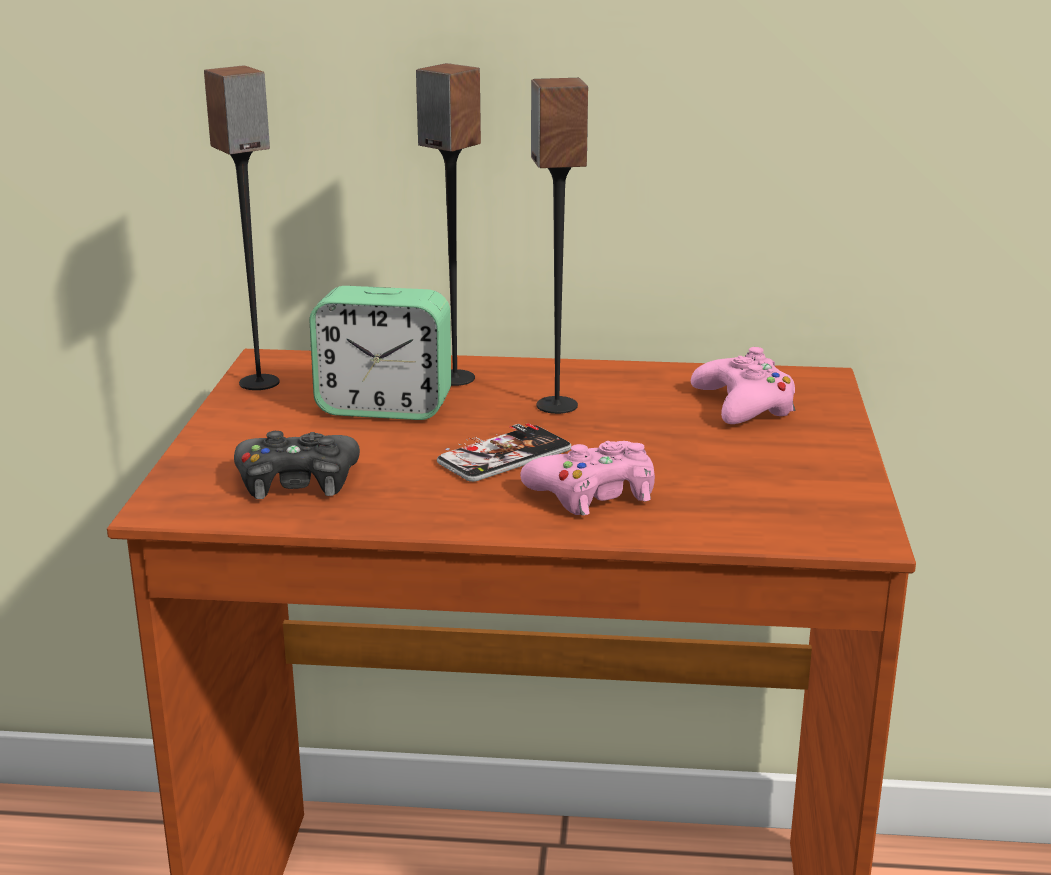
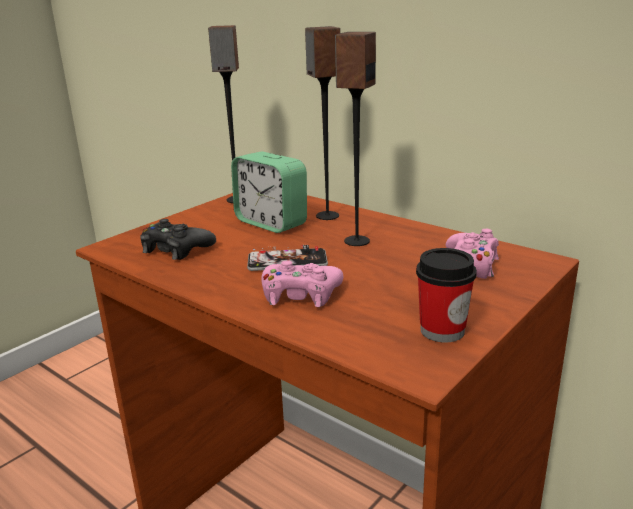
camera: 35 degrees right, 0 degrees up
none -> cup [416,248,477,343]

